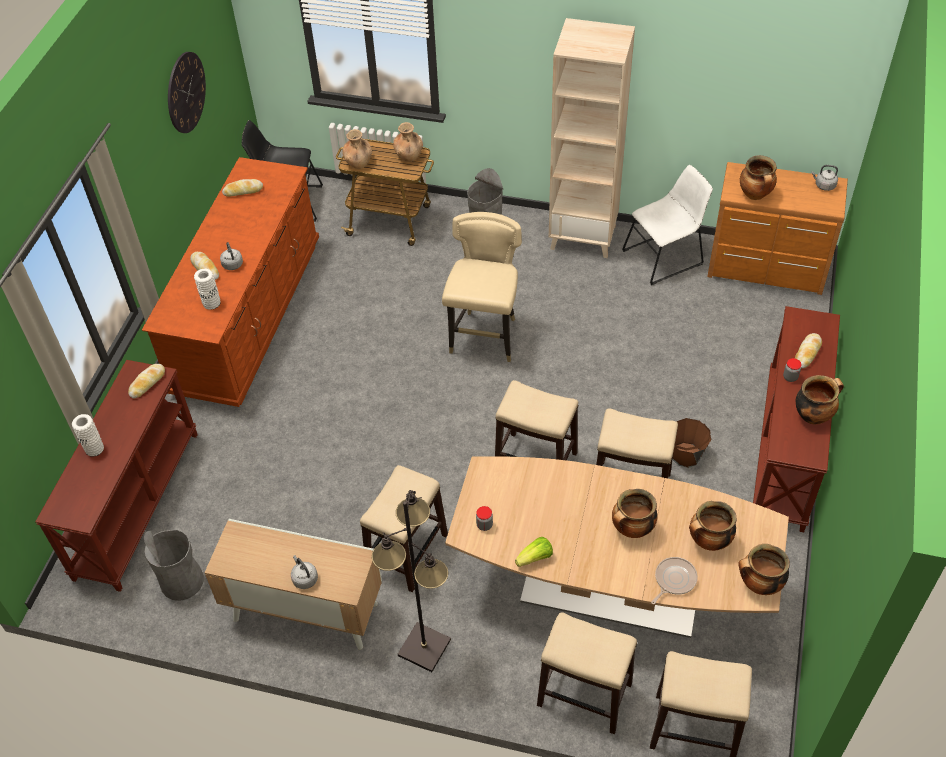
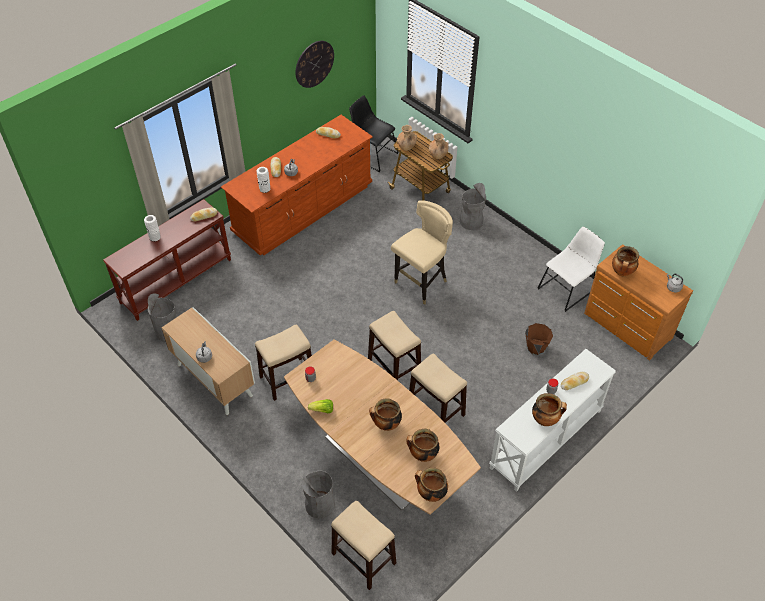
camera: 30 degrees right, 0 degrees up
black floor lamp [372,490,451,672] -> none
stool [537,613,637,734] -> grey trash can [302,470,335,519]
beige bookcase [549,18,635,258] -> none
white chair [622,165,713,285] -> white chair turned 45 degrees counterclockwise [537,227,605,312]
frying pan [651,557,698,604] -> none
brown bucket [673,418,712,468] -> brown bucket moved to [525,323,553,355]
brown console table [753,306,840,532] -> white console table [489,349,616,492]

